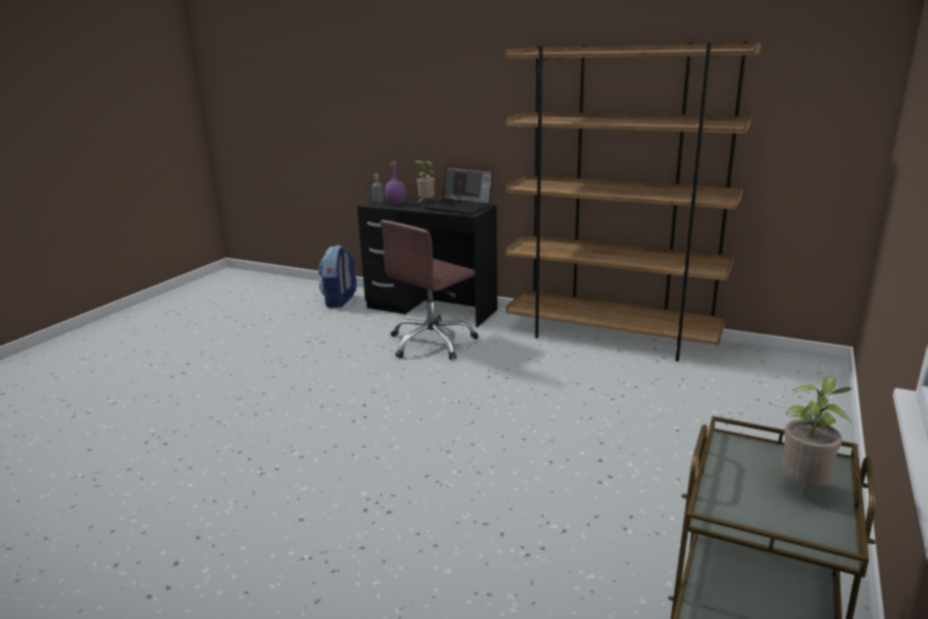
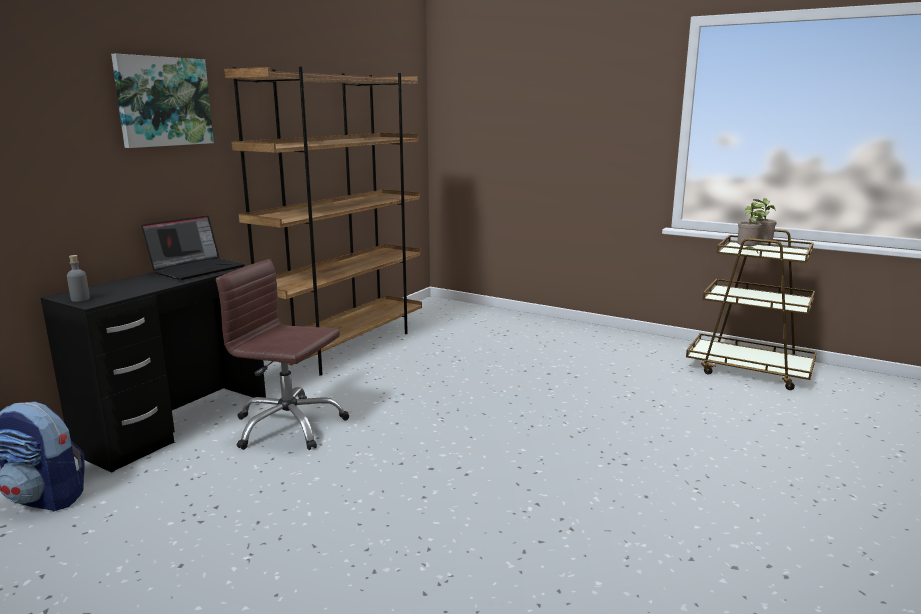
camera: 85 degrees left, 5 degrees down
brown office chair [380,220,479,360] -> brown office chair turned 150 degrees clockwise [216,259,349,450]
purple bottle [385,161,406,205] -> none
potted plant [413,160,435,203] -> potted plant moved to [737,202,766,253]
none -> picture [111,54,214,148]

